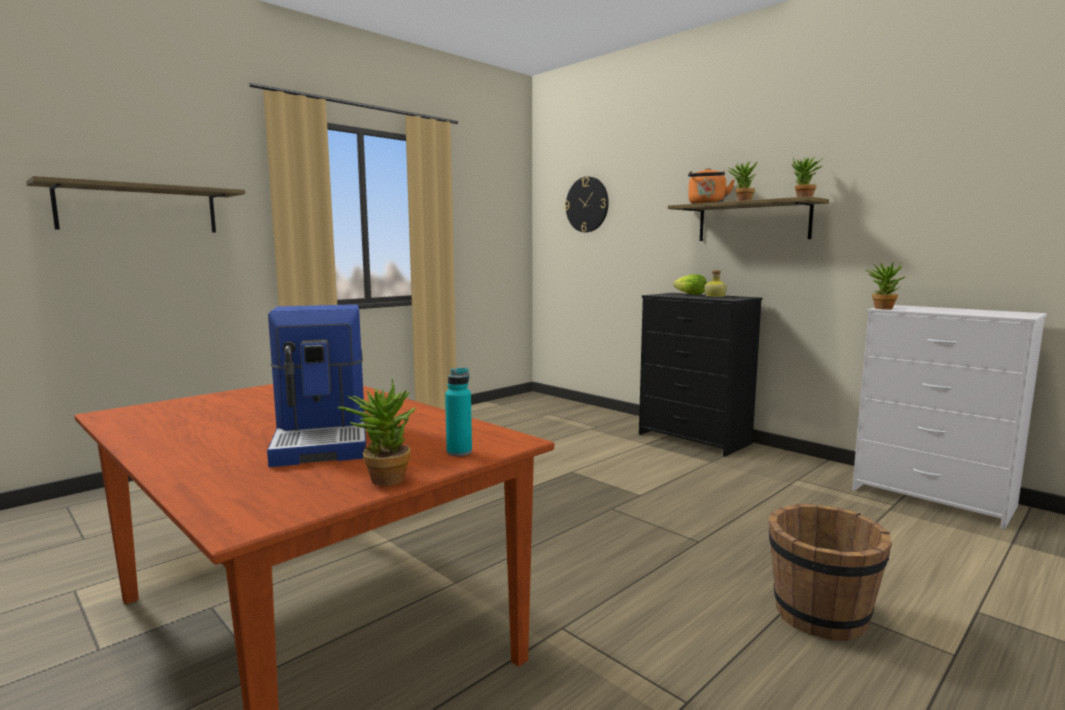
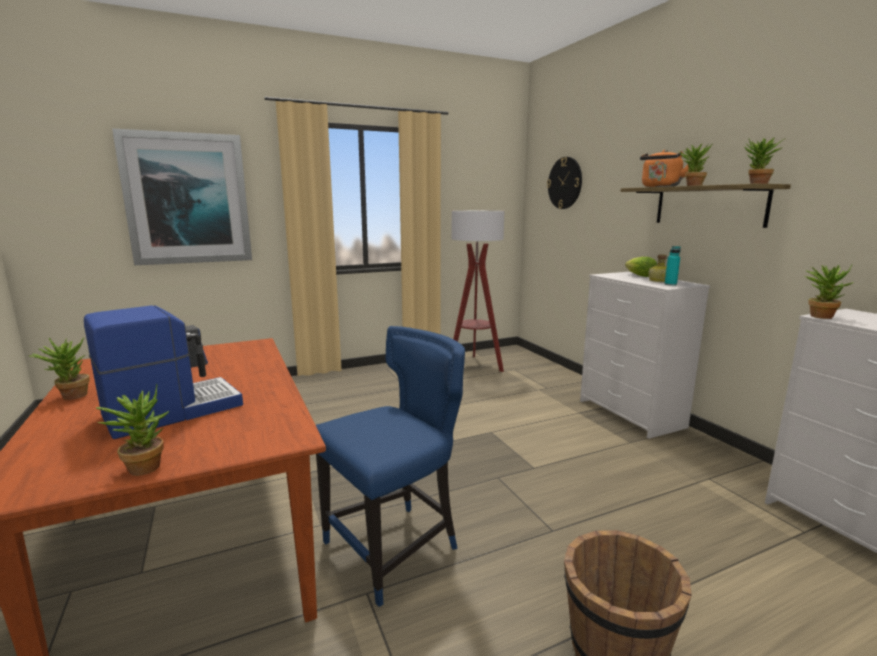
camera: 20 degrees right, 5 degrees up
shelf [26,176,245,233] -> picture [112,128,252,265]
coffee machine [267,304,366,467] -> coffee machine turned 135 degrees counterclockwise [84,305,243,439]
turquoise bottle [445,368,472,456] -> turquoise bottle moved to [664,246,681,286]
black dresser [639,293,762,457] -> white dresser [580,272,710,439]
none -> potted plant [29,338,90,400]
none -> blue chair [316,326,465,607]
none -> floor lamp [452,210,504,372]

